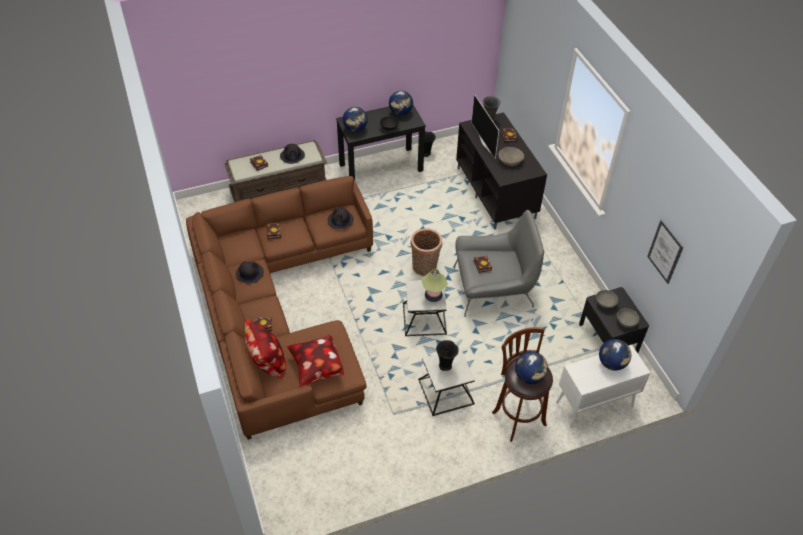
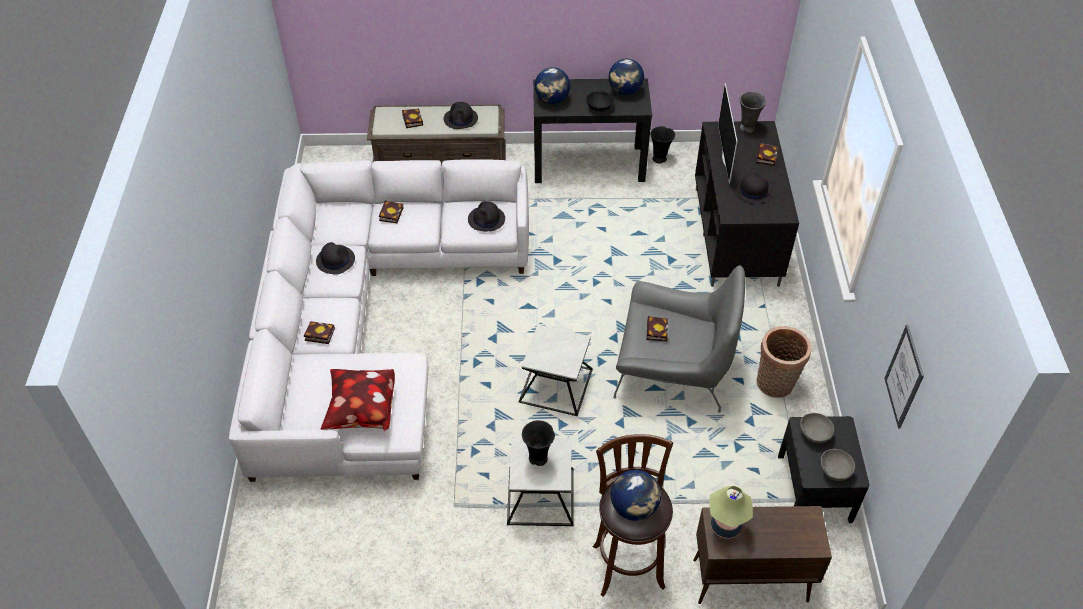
camera: 20 degrees right, 0 degrees up
brown sofa [186,176,373,440] -> white sofa [229,159,529,482]
pillow [245,320,286,378] -> none
basket [410,228,442,276] -> basket moved to [756,326,812,398]
table lamp [421,269,448,303] -> table lamp moved to [709,486,753,539]
beige bowl [498,147,524,166] -> black hat [734,173,773,204]
white cabinet [556,345,650,428] -> brown cabinet [693,506,832,604]
globe [599,339,631,370] -> none

